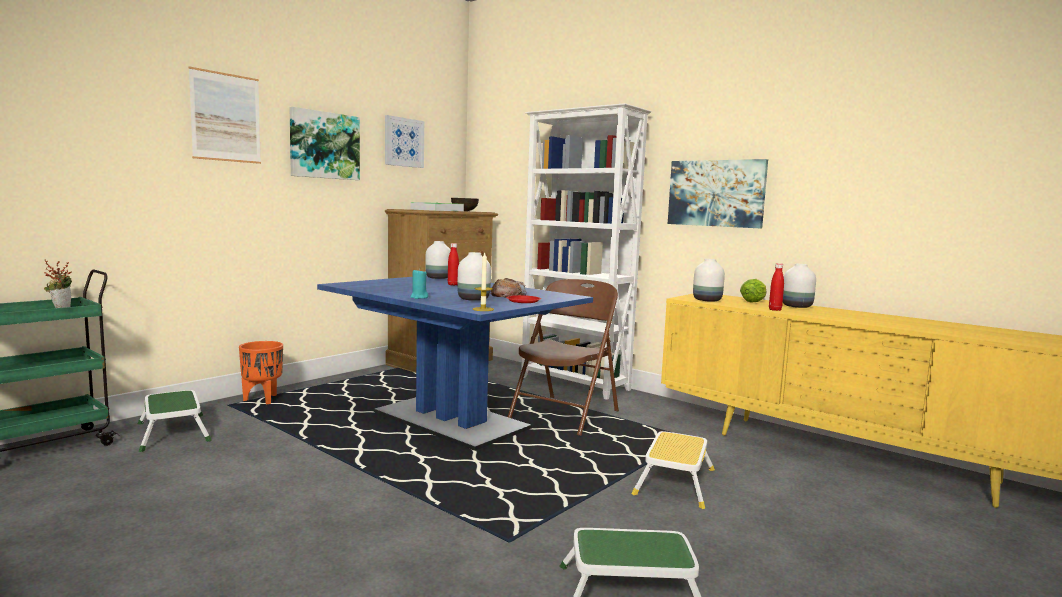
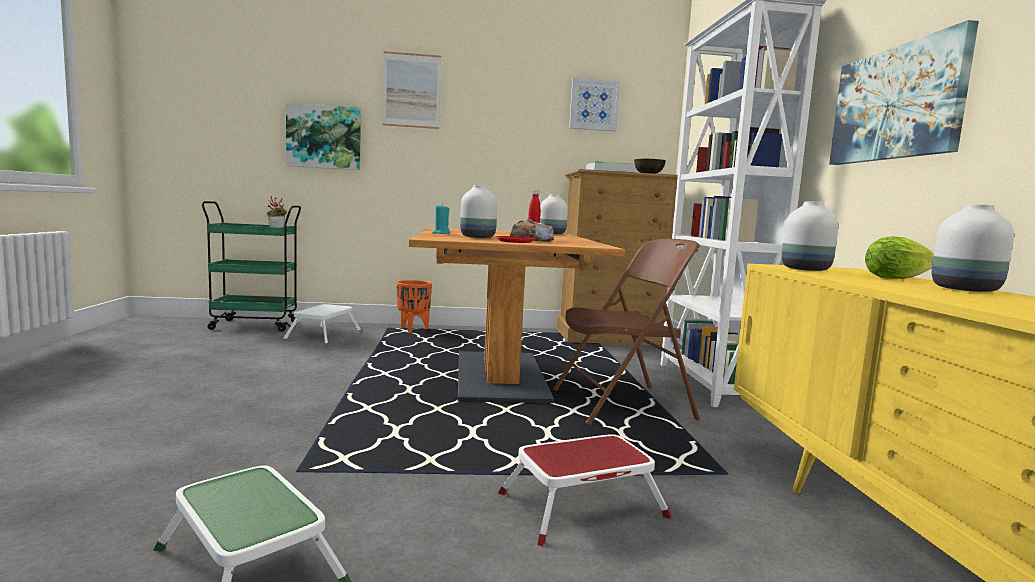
camera: 45 degrees right, 0 degrees up
green step ladder [138,390,212,452] -> white step ladder [284,304,361,343]
picture [289,107,360,180] -> picture moved to [286,103,361,170]
blue dining table [317,276,593,451] -> brown dining table [409,227,625,403]
candle [473,253,494,311] -> none
yellow step ladder [631,431,715,509] -> red step ladder [498,434,672,546]
red bottle [769,263,784,311] -> none

